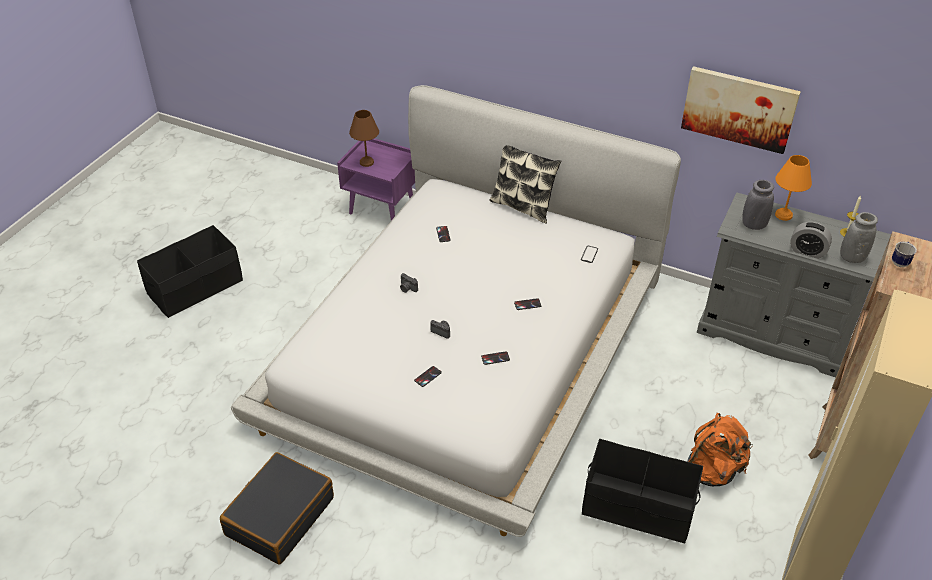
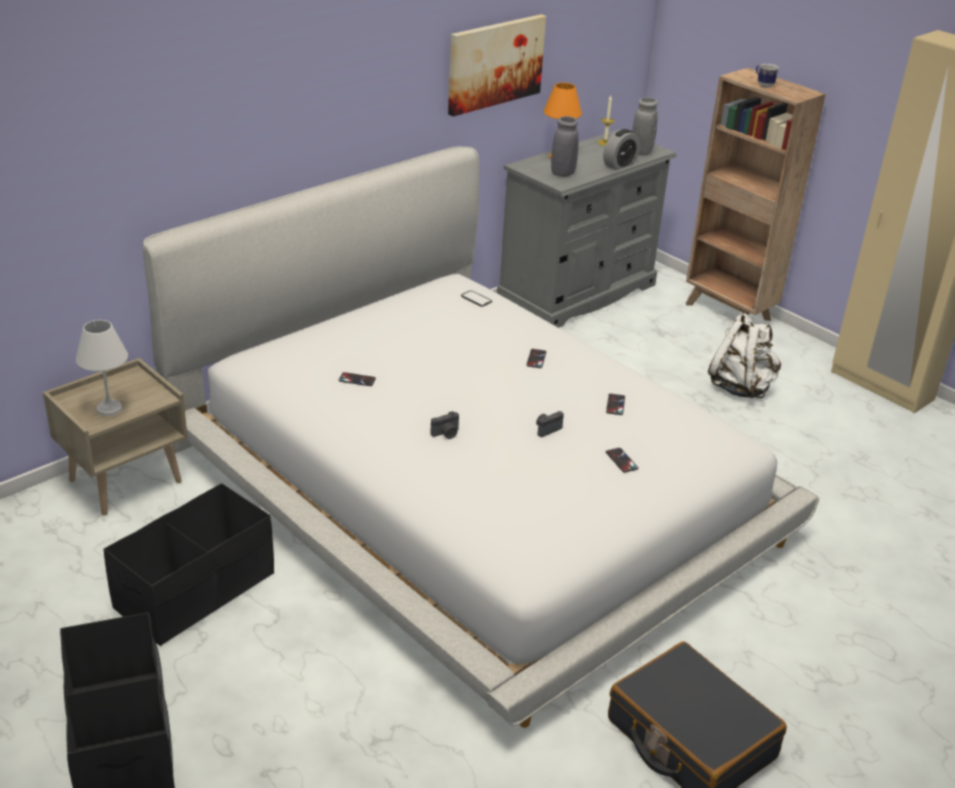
camera: 70 degrees left, 10 degrees down
purple nightstand [337,138,415,220] -> beige nightstand [43,358,188,515]
brown table lamp [349,110,379,167] -> white table lamp [76,320,128,416]
pillow [489,145,562,224] -> none
black storage box [582,439,703,544] -> black storage box moved to [103,483,274,646]
orange backpack [687,413,753,486] -> white backpack [708,313,781,398]

